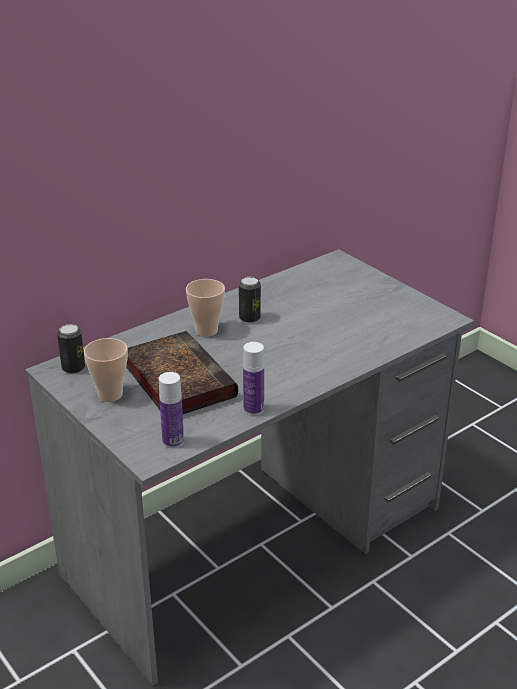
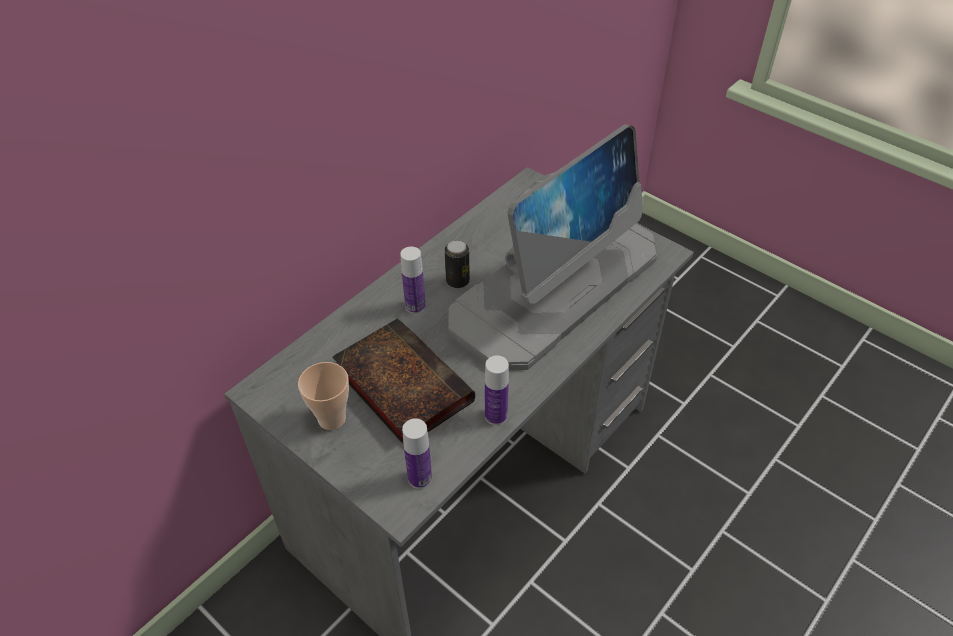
camera: 10 degrees left, 15 degrees up
can [57,324,85,374] -> none
cup [186,279,225,337] -> bottle [400,247,425,314]
none -> monitor [448,124,657,370]

